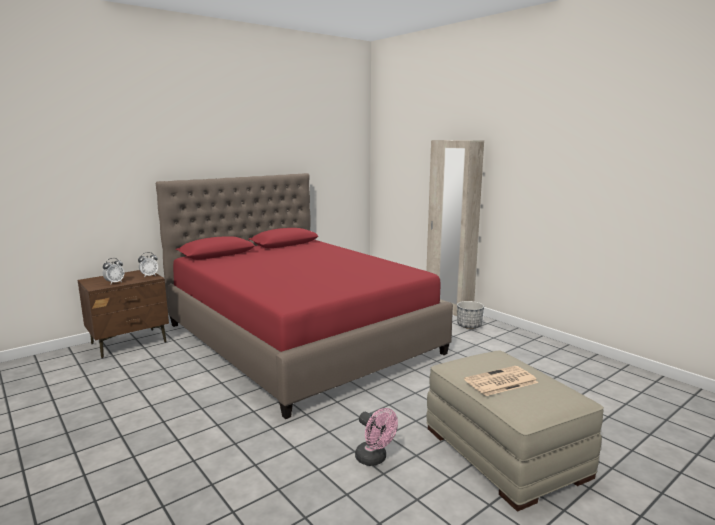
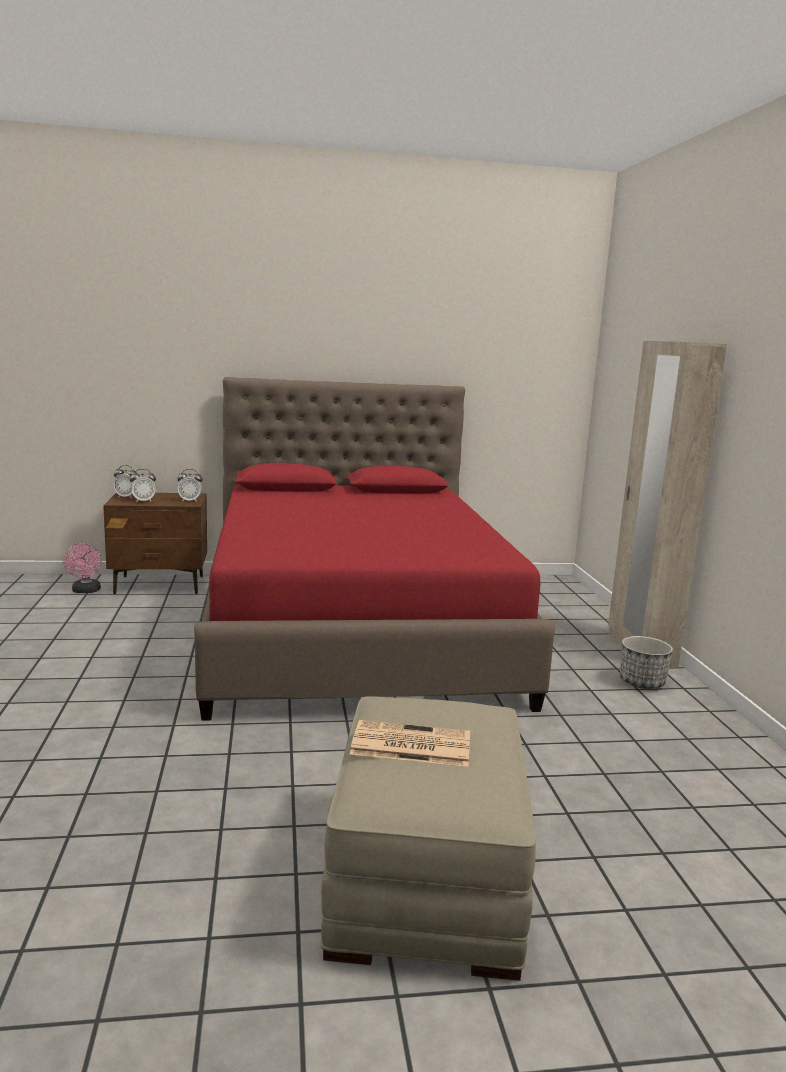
camera: 30 degrees right, 0 degrees up
pink fan [355,408,398,466] -> pink fan moved to [63,543,102,593]
none -> alarm clock [113,465,137,499]

